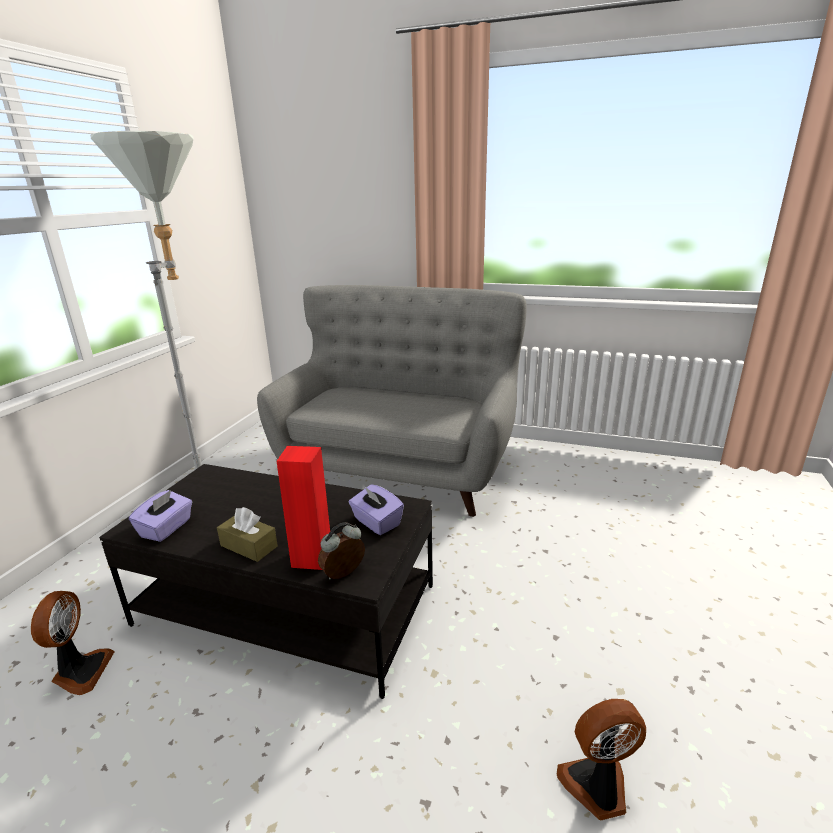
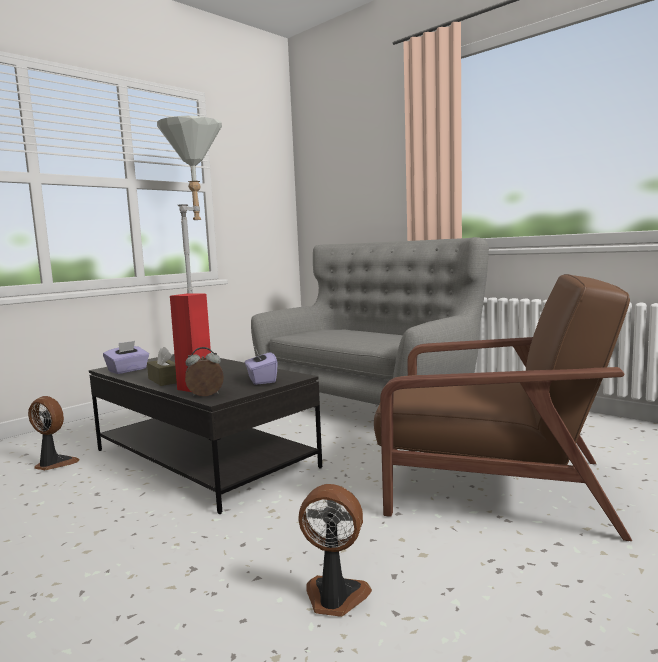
camera: 25 degrees right, 15 degrees down
fan [31,591,115,695] -> fan turned 90 degrees counterclockwise [28,396,80,470]
none -> brown armchair [374,274,632,541]

